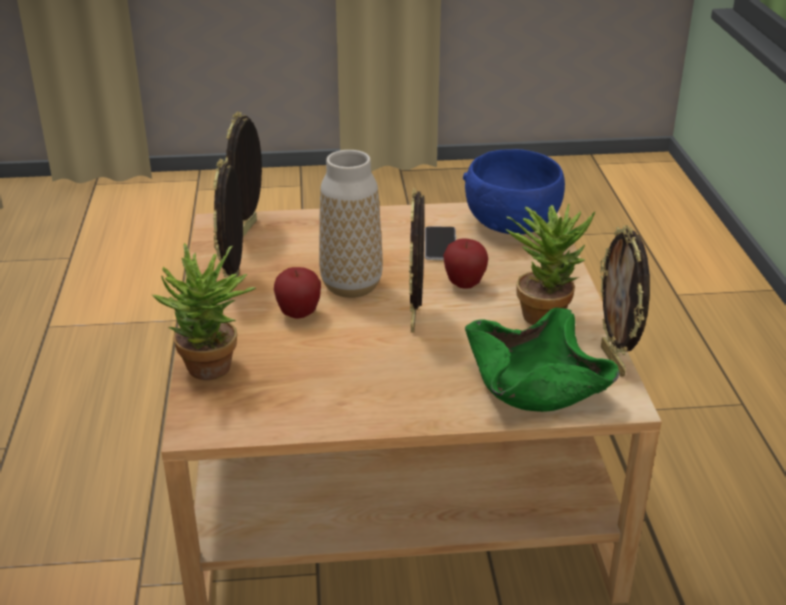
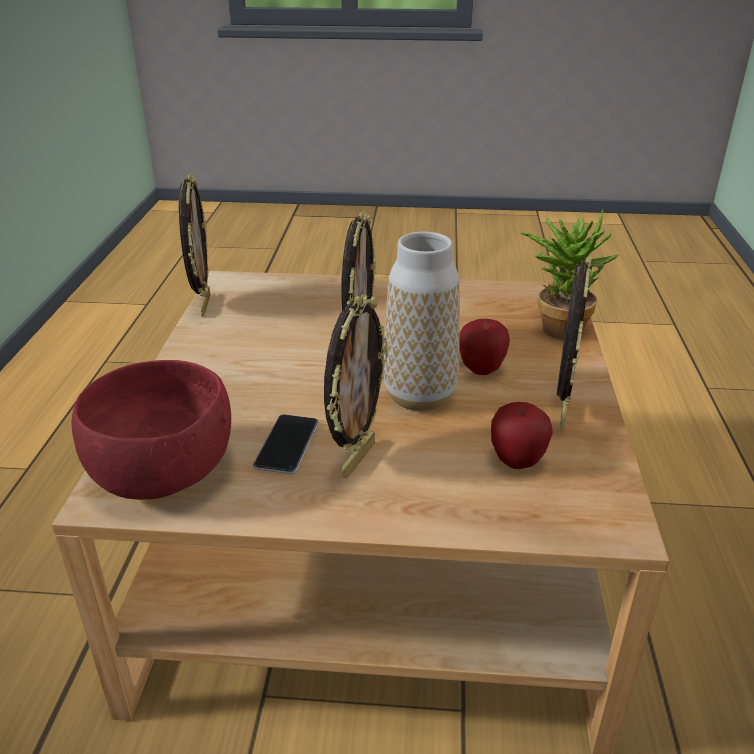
camera: 170 degrees left, 0 degrees up
picture frame [225,111,262,237] -> picture frame moved to [324,294,388,478]
apple [443,238,488,288] -> apple moved to [491,402,553,469]
blue bowl [463,149,565,234] -> red bowl [72,360,231,500]
green bowl [465,307,620,412] -> none
potted plant [505,204,595,325] -> none

